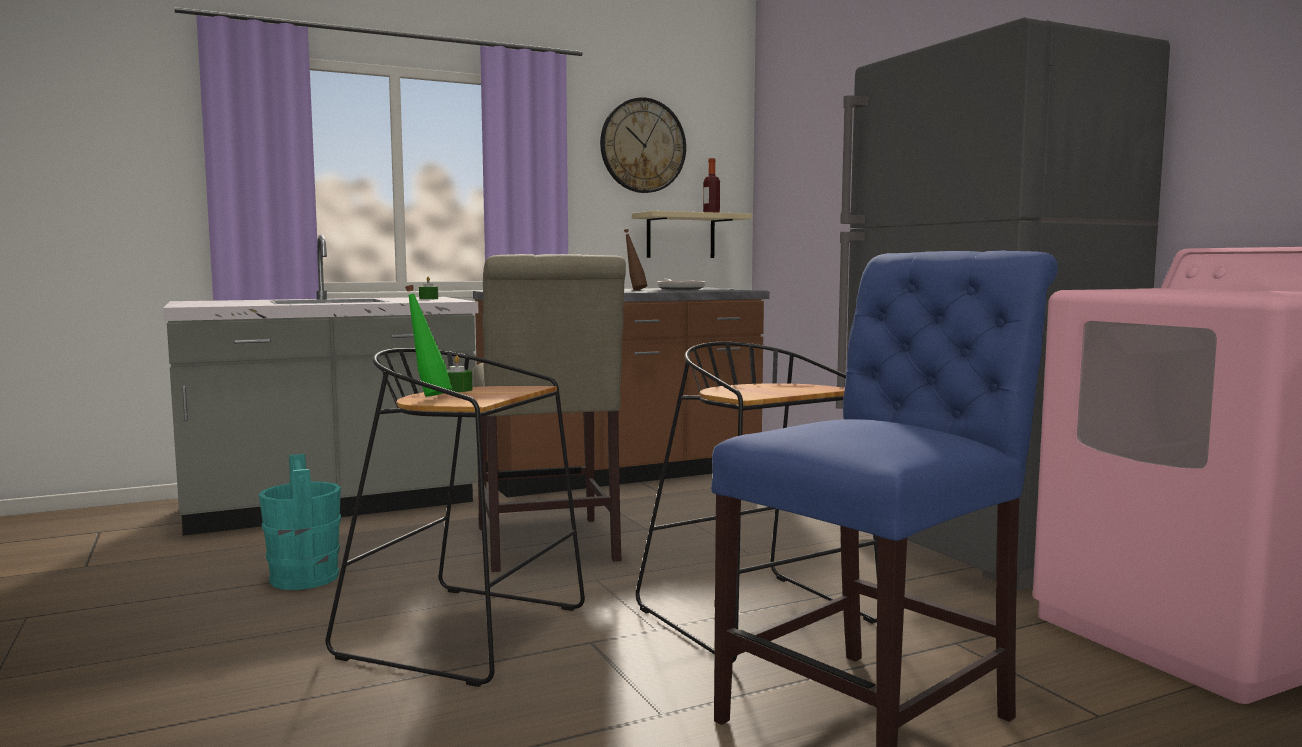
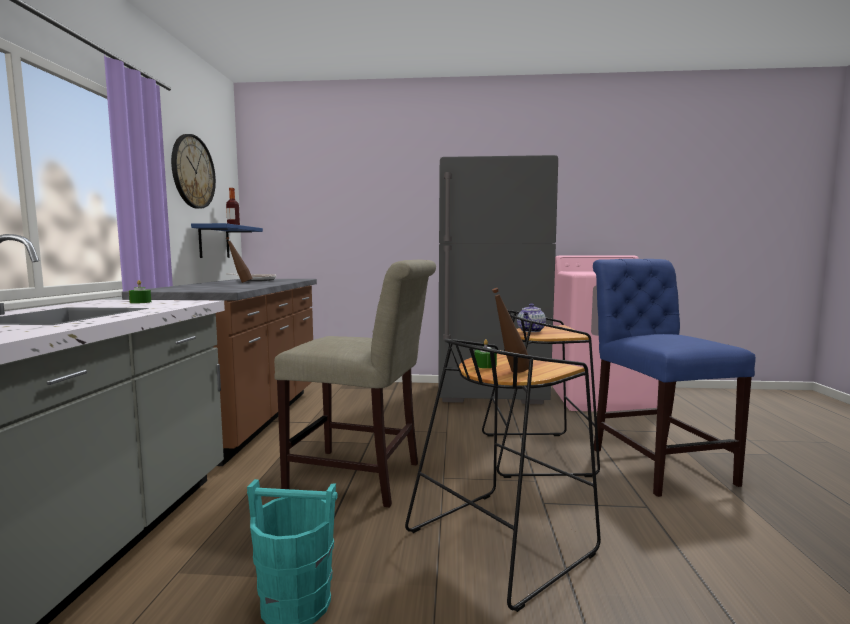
camera: 60 degrees left, 0 degrees up
green bottle [405,285,452,397] -> brown bottle [492,288,529,373]
beige shelf [632,211,752,258] -> blue shelf [191,223,263,258]
none -> teapot [517,303,546,332]

